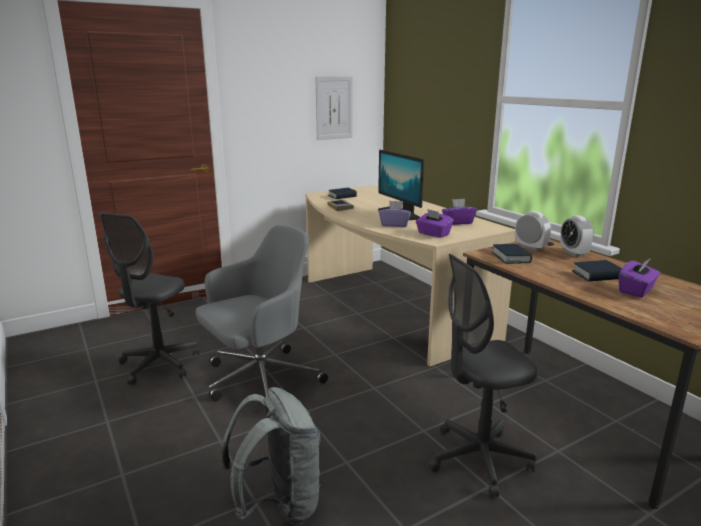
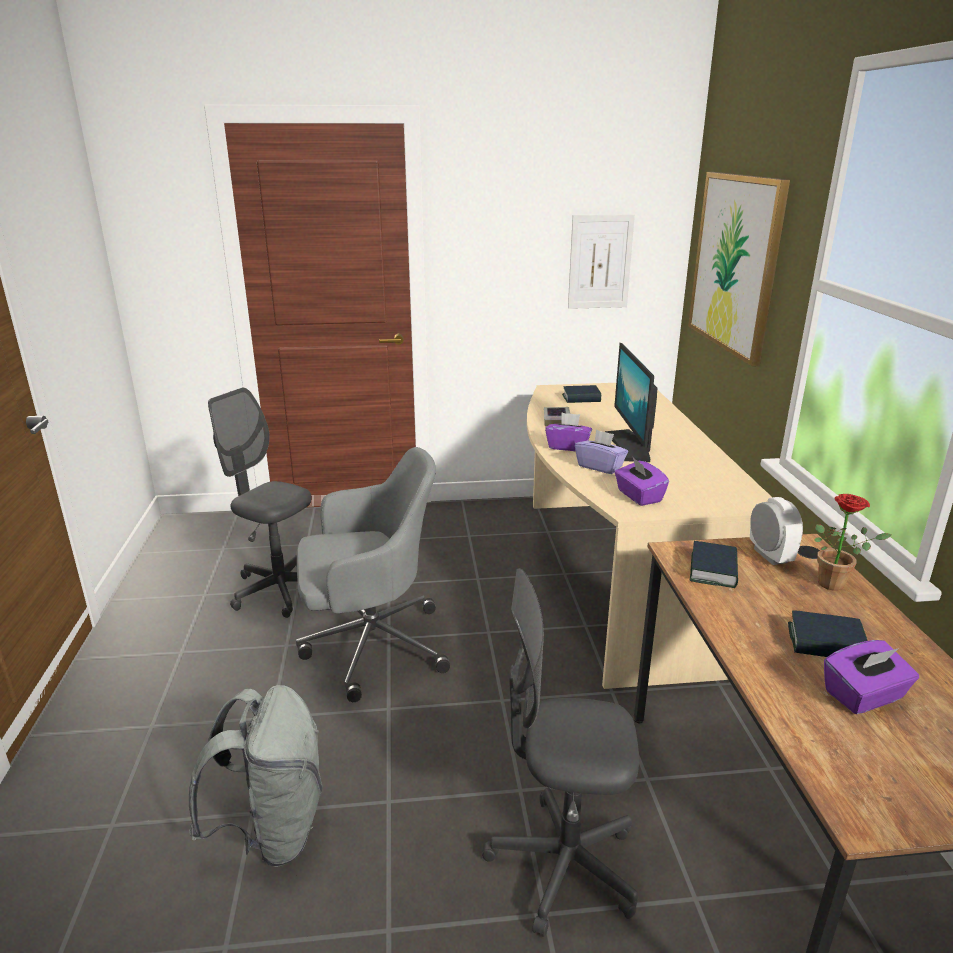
camera: 25 degrees right, 5 degrees up
grey office chair [99,212,199,385] -> grey office chair turned 75 degrees clockwise [208,388,312,618]
purple tissue box [442,199,477,225] -> purple tissue box moved to [545,413,592,451]
alarm clock [560,215,594,257] -> potted plant [814,494,891,591]
none -> picture [688,172,790,367]

